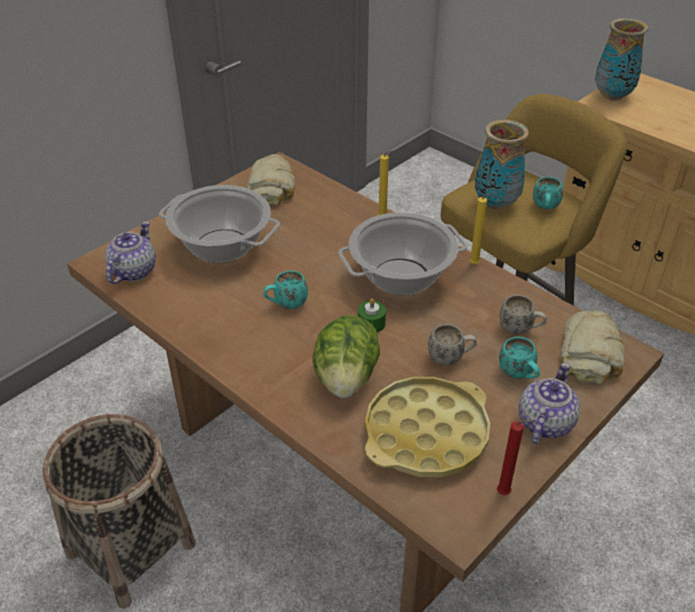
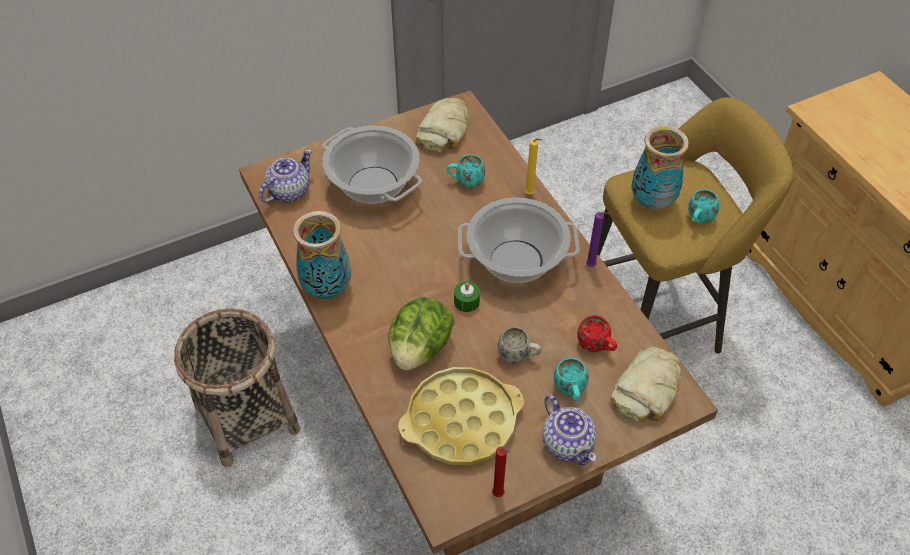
camera: 20 degrees right, 10 degrees up
turquoise mug [263,271,308,309] -> turquoise mug moved to [447,154,485,188]
yellow candle [469,193,493,264] -> purple candle [586,212,609,267]
white mug [499,295,547,335] -> red mug [577,315,617,352]
teapot [519,362,580,444] -> teapot turned 105 degrees clockwise [542,395,597,466]
vase [595,18,648,101] -> vase moved to [293,211,351,299]

